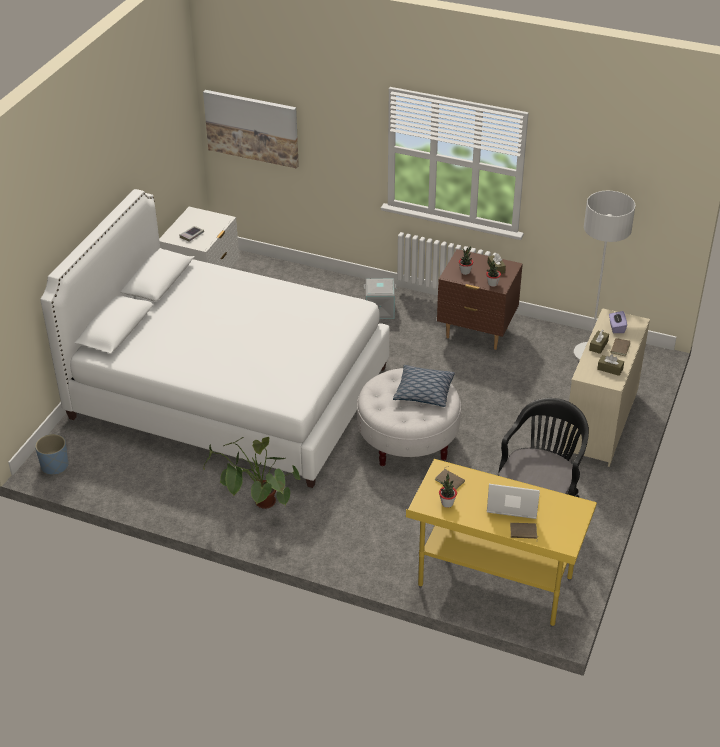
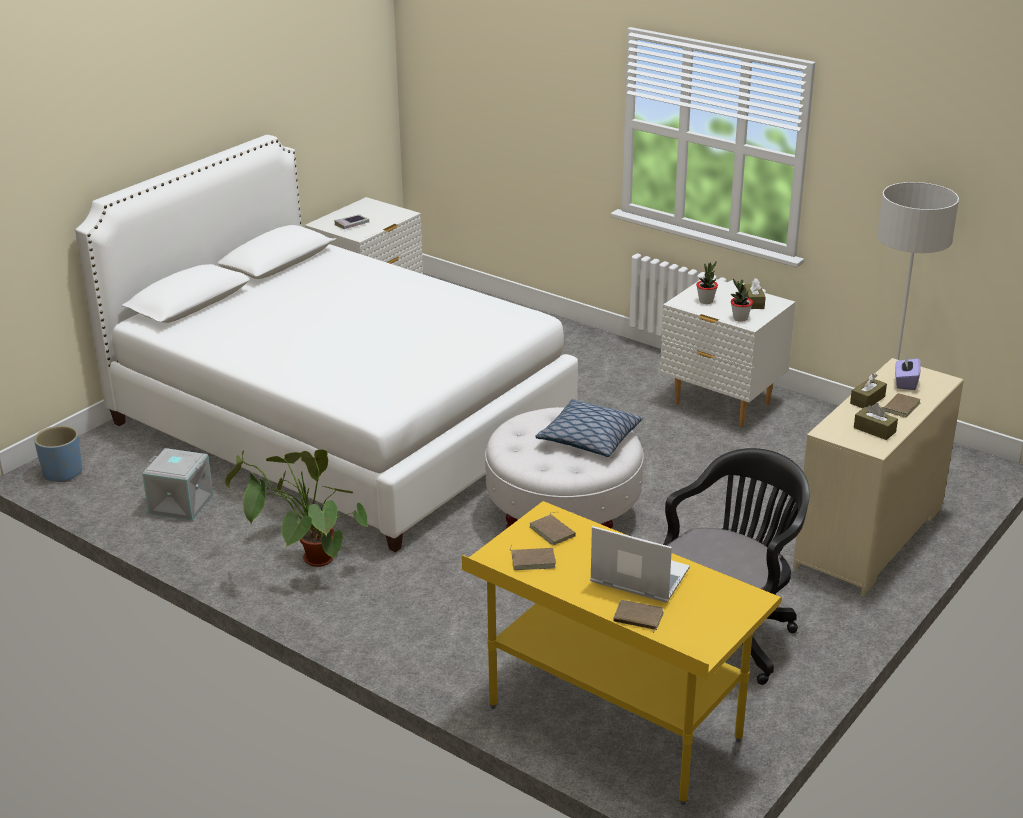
camera: 15 degrees right, 10 degrees down
picture [203,90,299,169] -> none
grey storage box [364,279,396,319] -> grey storage box moved to [142,448,213,521]
brown nightstand [437,249,523,350] -> white nightstand [660,277,795,427]
potted plant [439,473,457,508] -> brown book [510,545,556,570]

